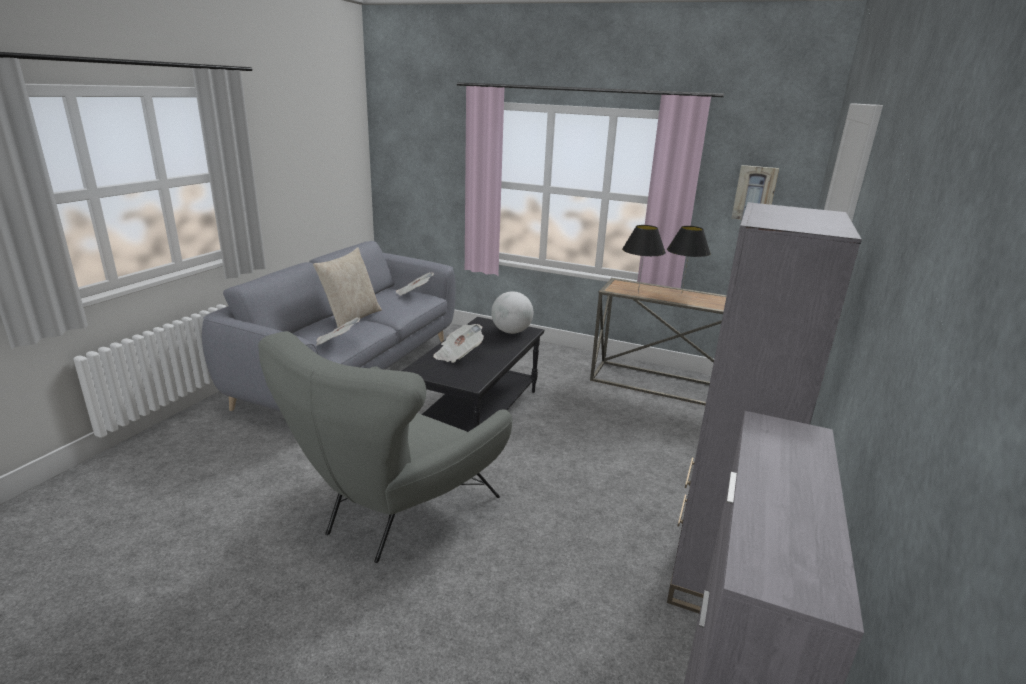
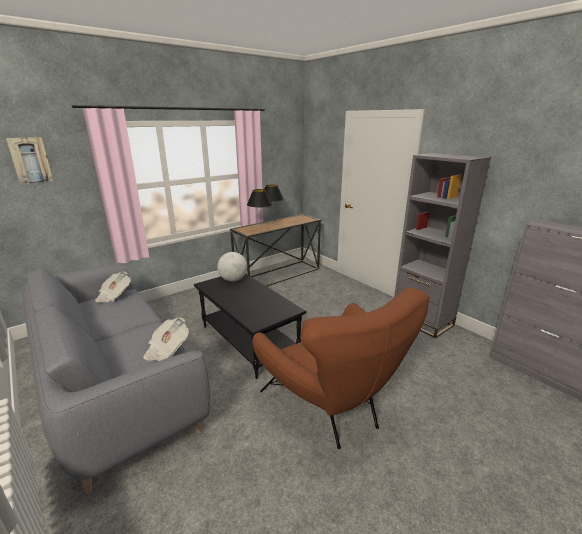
camera: 60 degrees left, 0 degrees up
grey armchair [258,331,512,563] -> brown armchair [252,287,429,449]
beige pillow [313,247,382,328] -> none
newspaper [433,324,484,363] -> none
picture [731,165,779,220] -> picture moved to [6,137,53,184]

